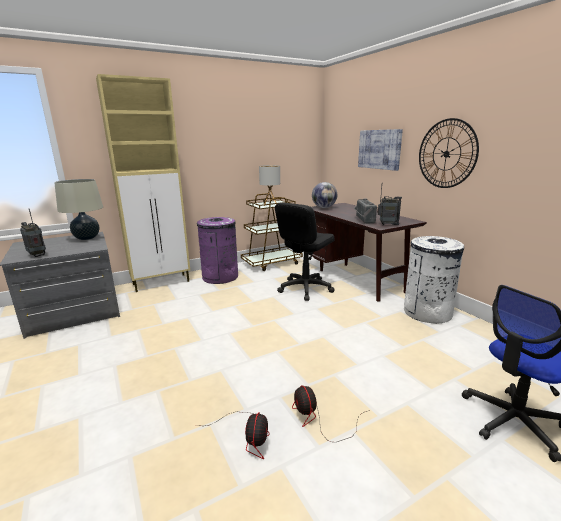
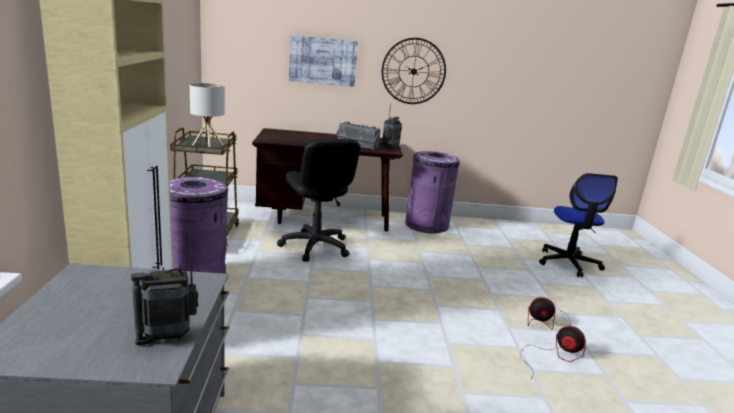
camera: 65 degrees left, 0 degrees up
beige table lamp [54,179,103,240] -> none
globe [312,182,337,208] -> none
white trash can [404,236,464,323] -> purple trash can [405,151,460,233]

